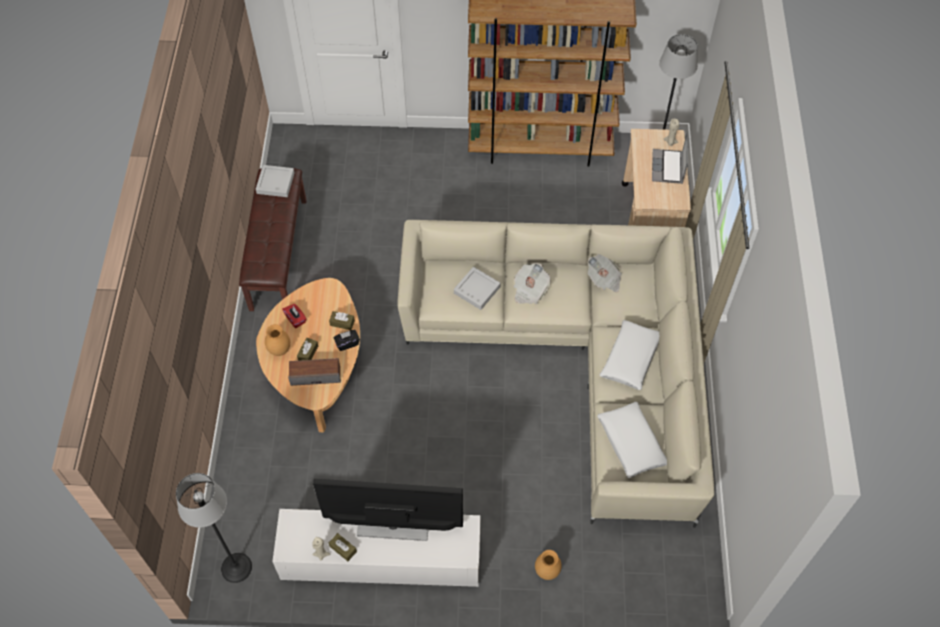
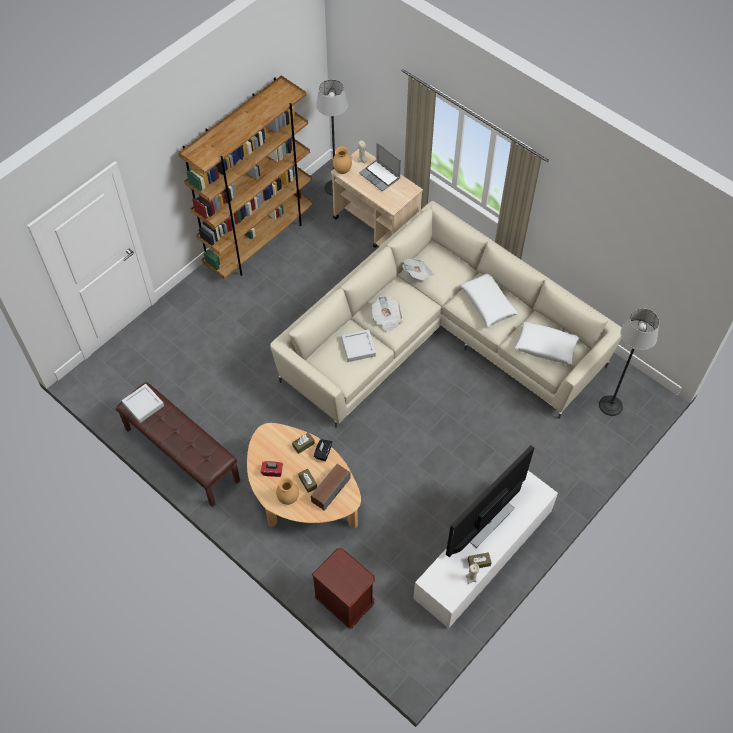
camera: 50 degrees left, 0 degrees up
floor lamp [176,473,252,583] -> floor lamp moved to [599,309,659,416]
brown vase [535,550,562,580] -> brown vase moved to [333,146,352,174]
none -> brown nightstand [312,548,375,630]

